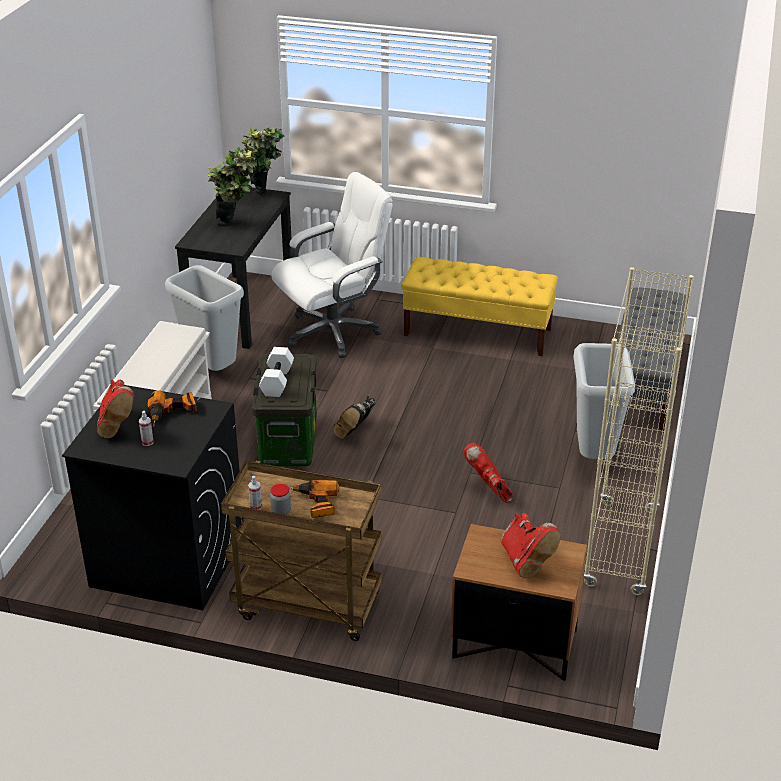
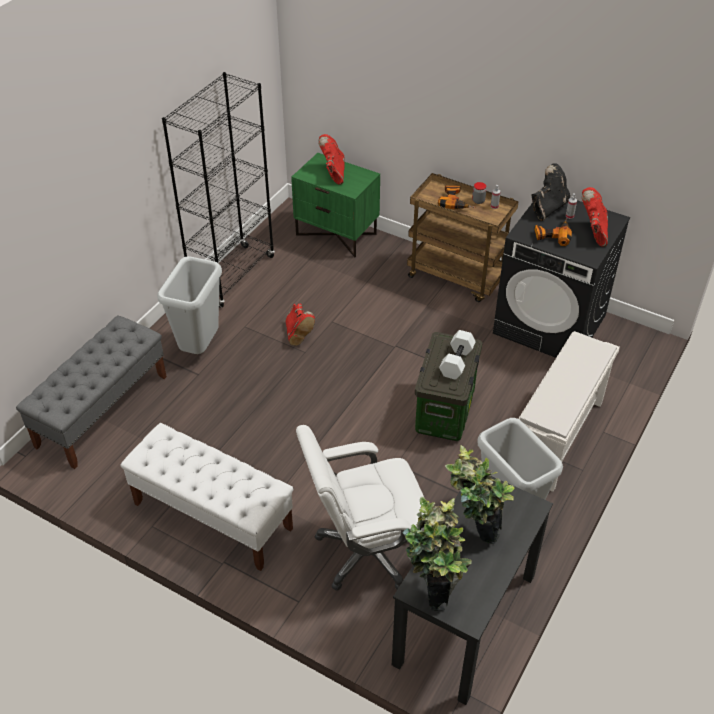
camera: 165 degrees left, 10 degrees up
black boot [333,396,376,439] -> black boot moved to [531,163,570,221]
yellow bench [401,257,558,356] -> white bench [120,423,294,571]
brown nightstand [451,524,587,681] -> green nightstand [291,153,380,257]
beige bookcase [584,267,694,596] -> black bookcase [162,72,275,308]

